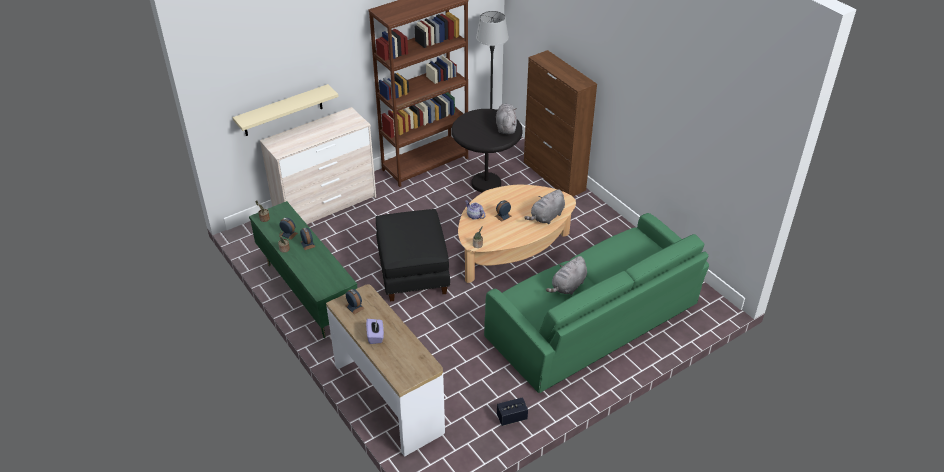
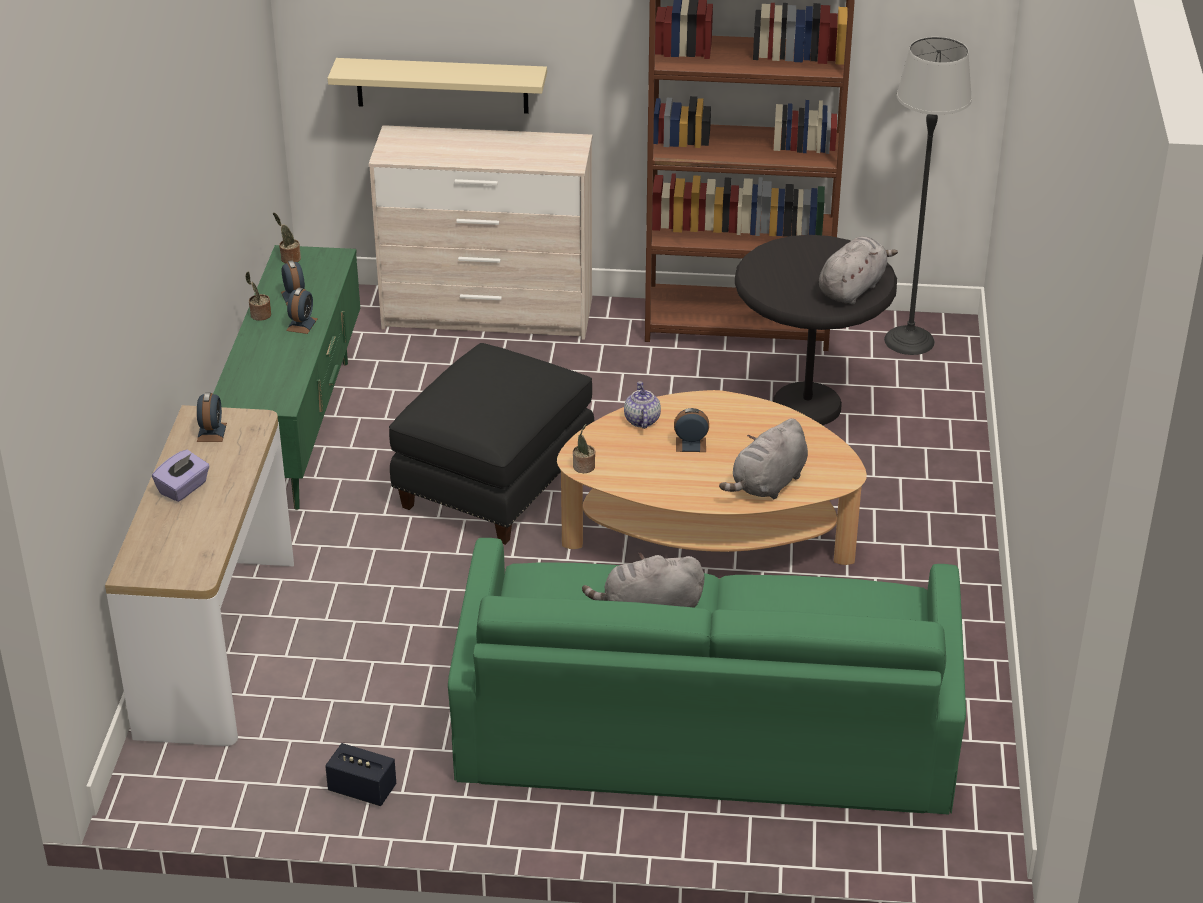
camera: 40 degrees right, 5 degrees down
brown cabinet [524,50,597,196] -> none
grey plush toy [524,189,565,224] -> grey plush toy turned 45 degrees counterclockwise [719,418,808,499]

